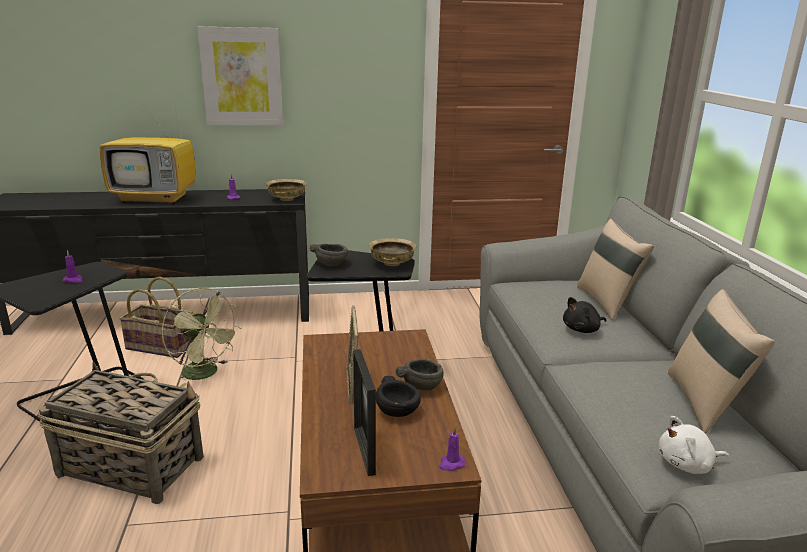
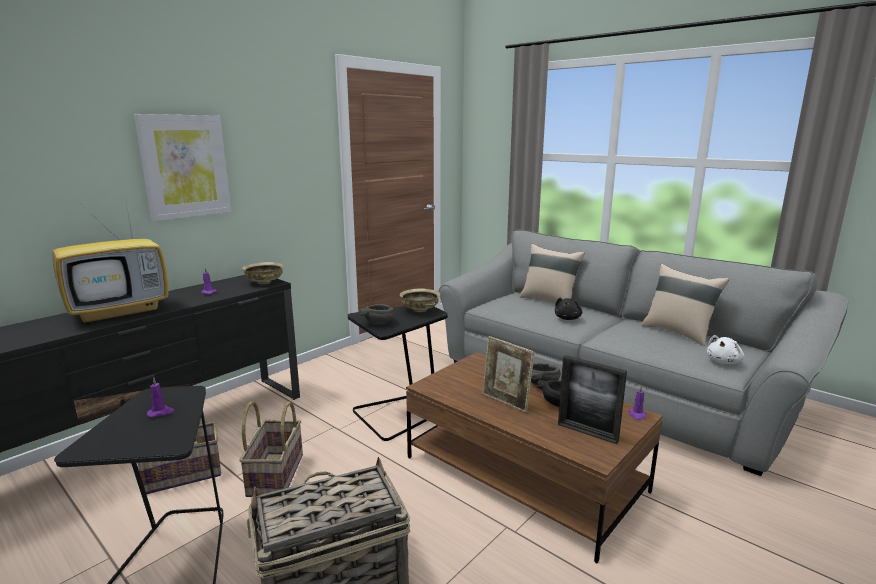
camera: 40 degrees left, 5 degrees down
green fan [162,288,241,387] -> basket [239,401,303,497]

